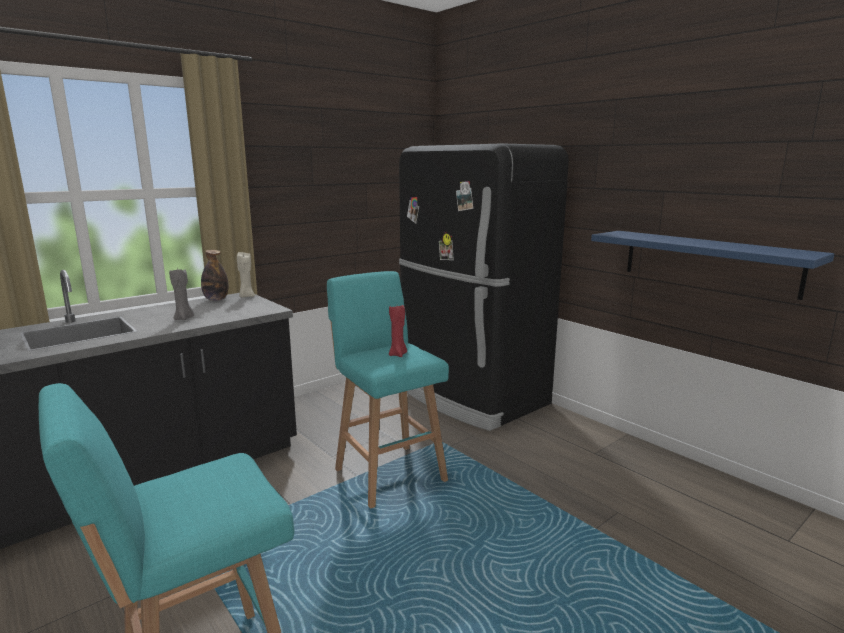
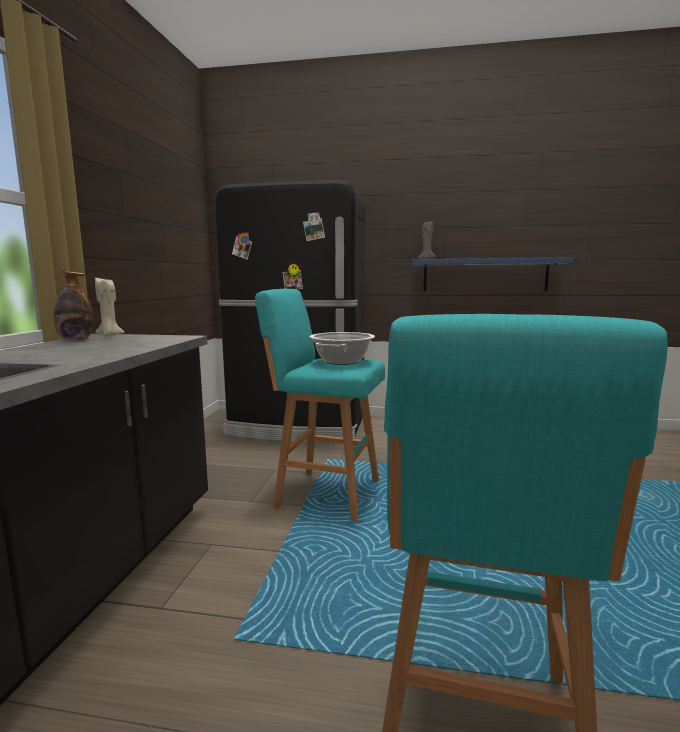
camera: 40 degrees left, 5 degrees down
grey candle [169,268,194,320] -> grey candle moved to [418,221,436,259]
red candle [389,305,407,357] -> cooking pot [309,332,375,365]

